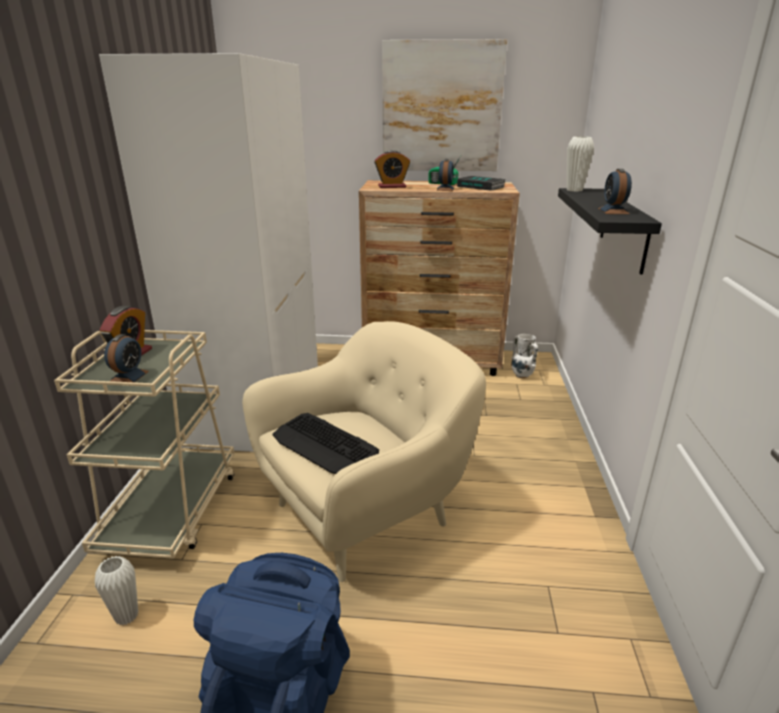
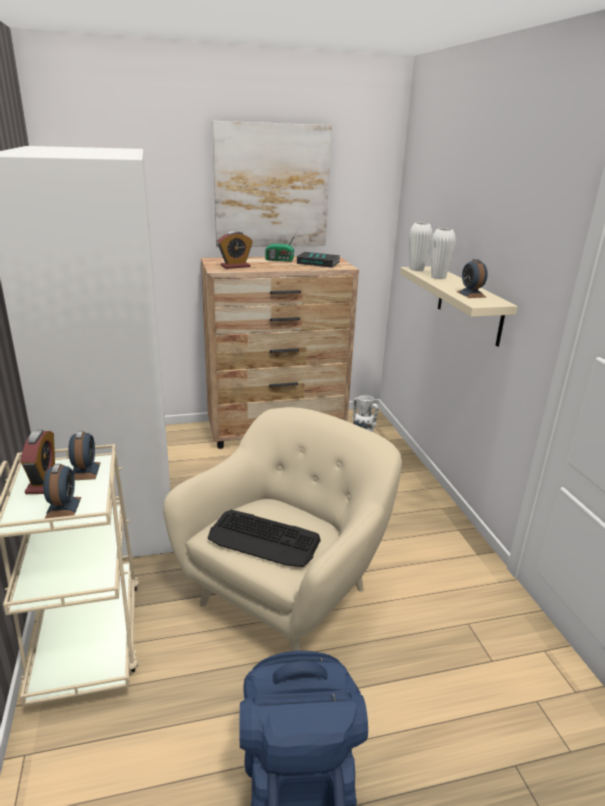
camera: 20 degrees left, 0 degrees up
white vase [95,556,138,625] -> white vase moved to [431,228,456,279]
alarm clock [436,159,454,191] -> alarm clock moved to [69,431,101,480]
black shelf [558,188,662,275] -> beige shelf [400,266,518,347]

